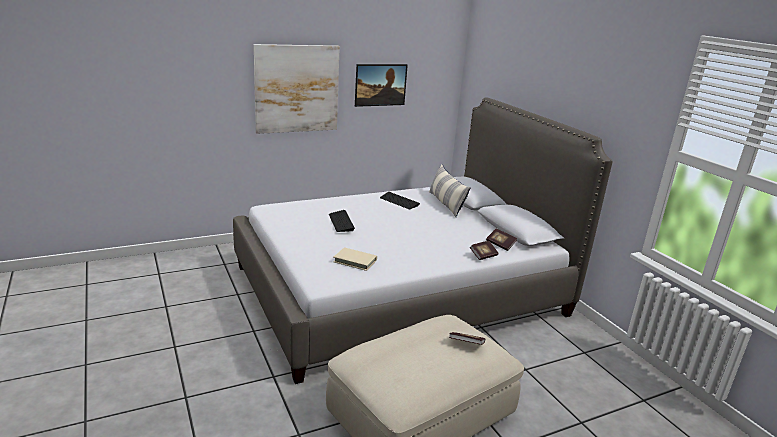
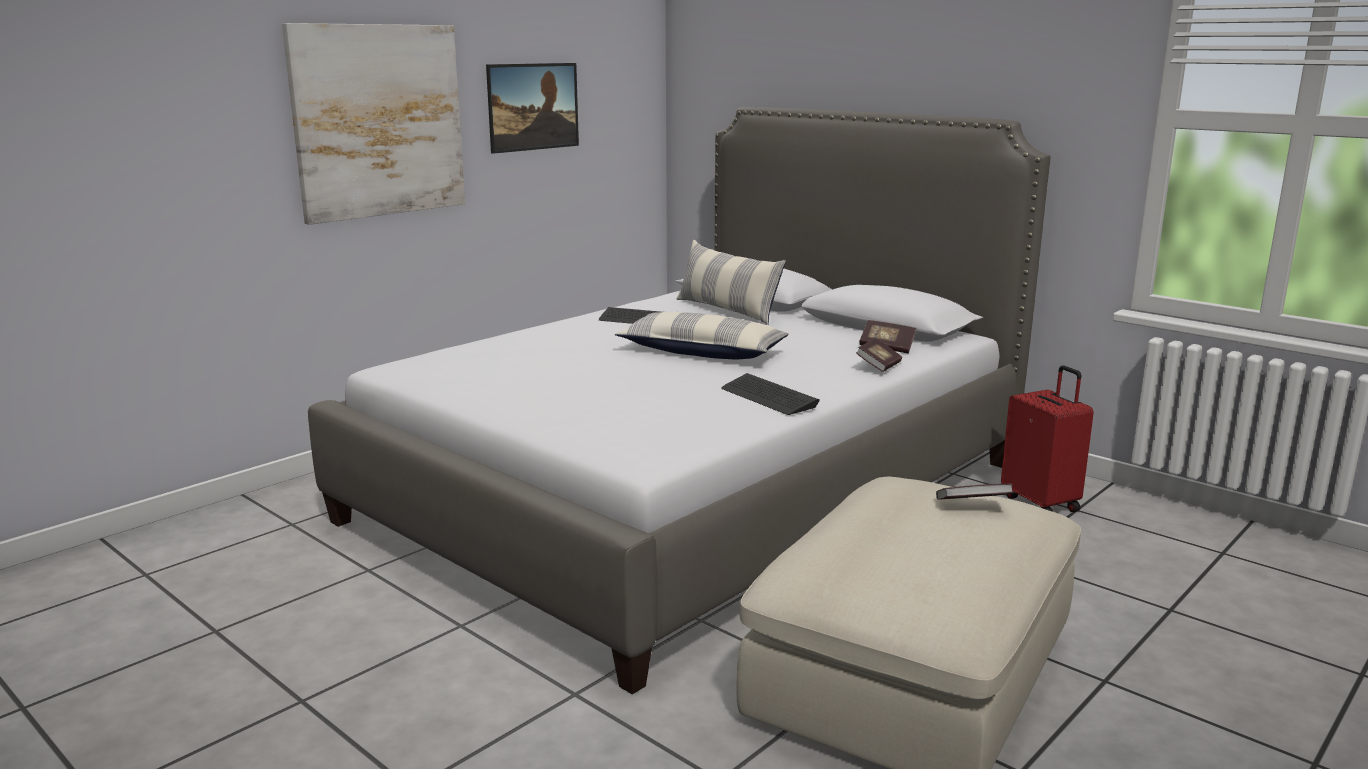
camera: 20 degrees left, 5 degrees down
keyboard [329,210,355,232] -> keyboard moved to [721,373,820,415]
beige book [333,247,377,271] -> none
none -> pillow [615,312,789,359]
none -> red suitcase [1001,365,1094,512]

